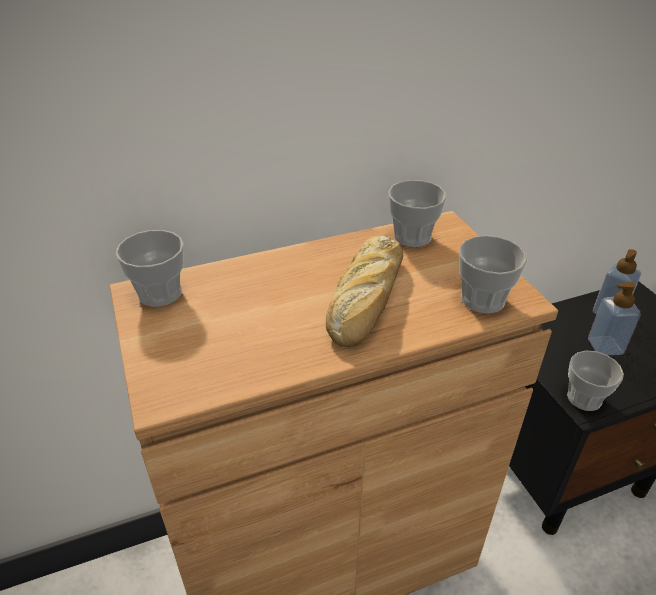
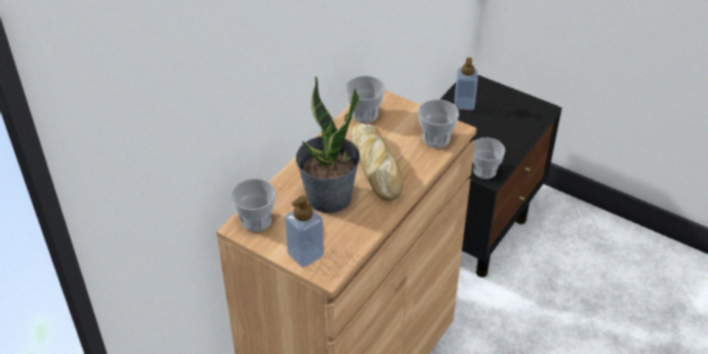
camera: 35 degrees left, 5 degrees up
soap dispenser [588,282,641,355] -> soap dispenser moved to [285,195,324,268]
none -> potted plant [296,76,360,213]

